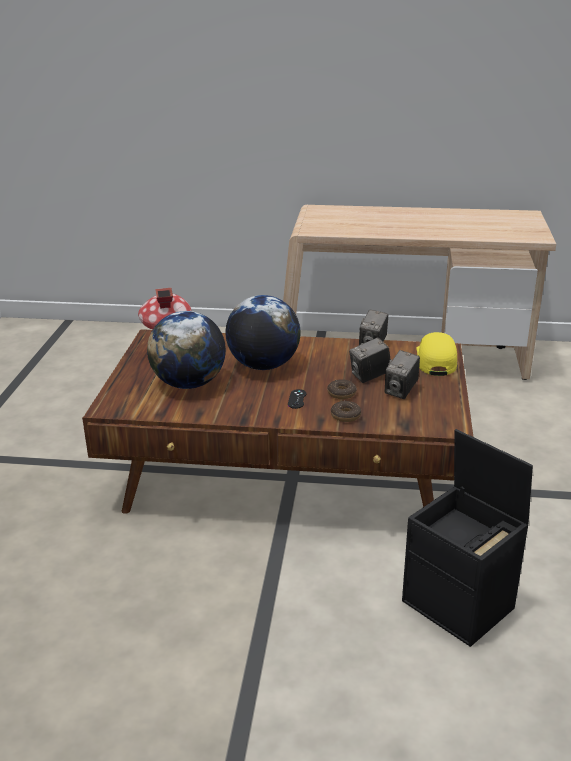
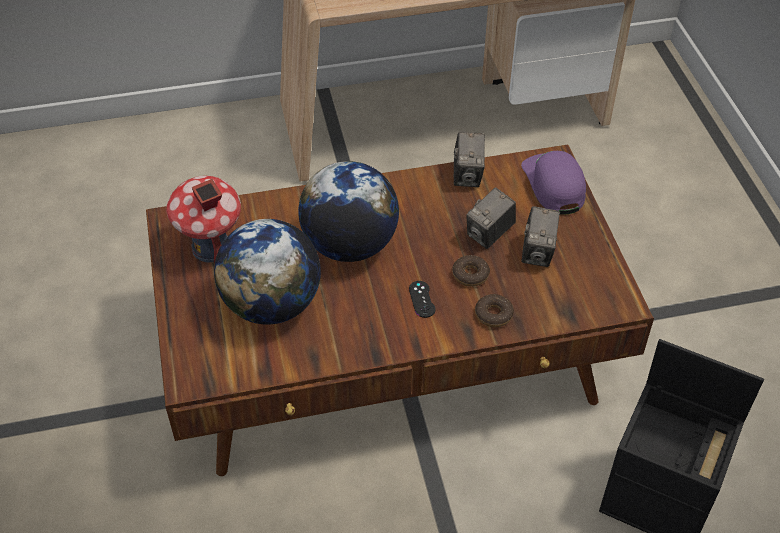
camera: 20 degrees left, 20 degrees up
yellow cap [416,332,457,376] -> purple cap [521,151,586,215]

